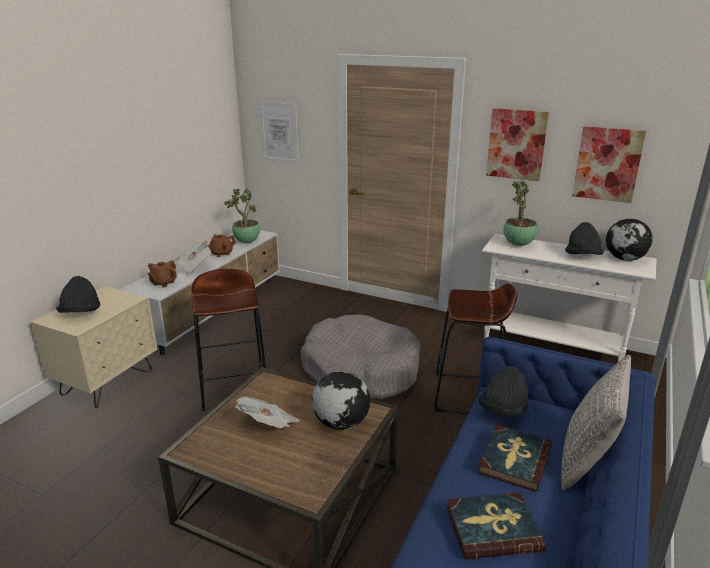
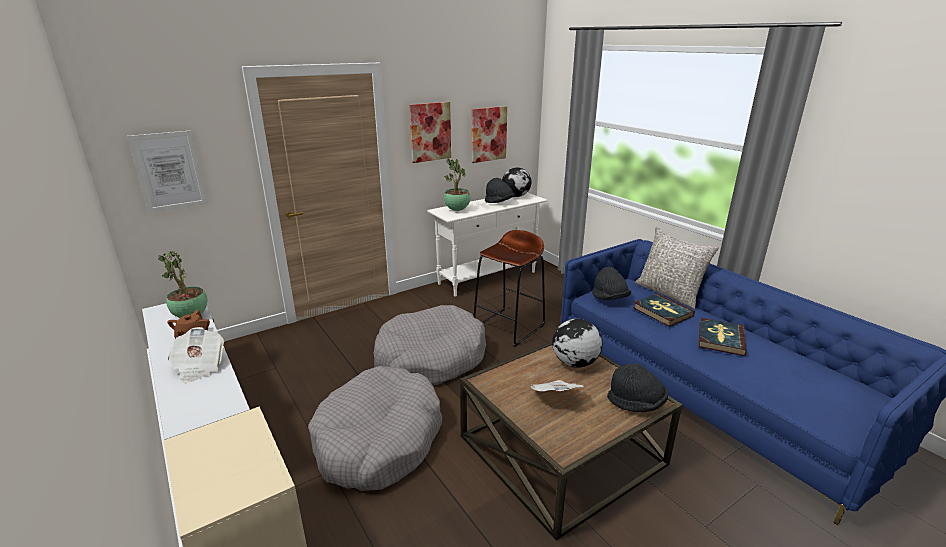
camera: 60 degrees left, 0 degrees up
black hat [56,276,100,313] -> black hat moved to [607,363,668,412]
brown teapot [148,260,177,287] -> none
brown stool [191,268,266,411] -> grey dog bed [308,366,442,491]

